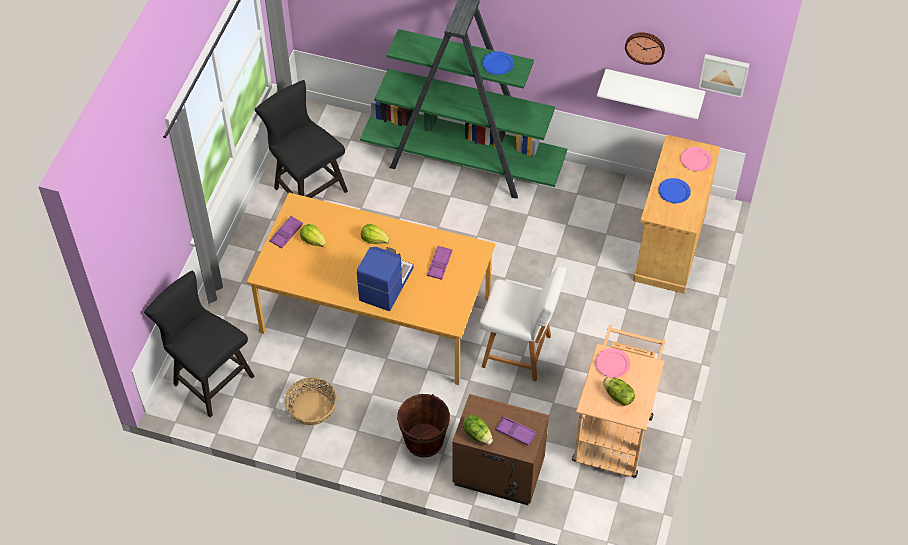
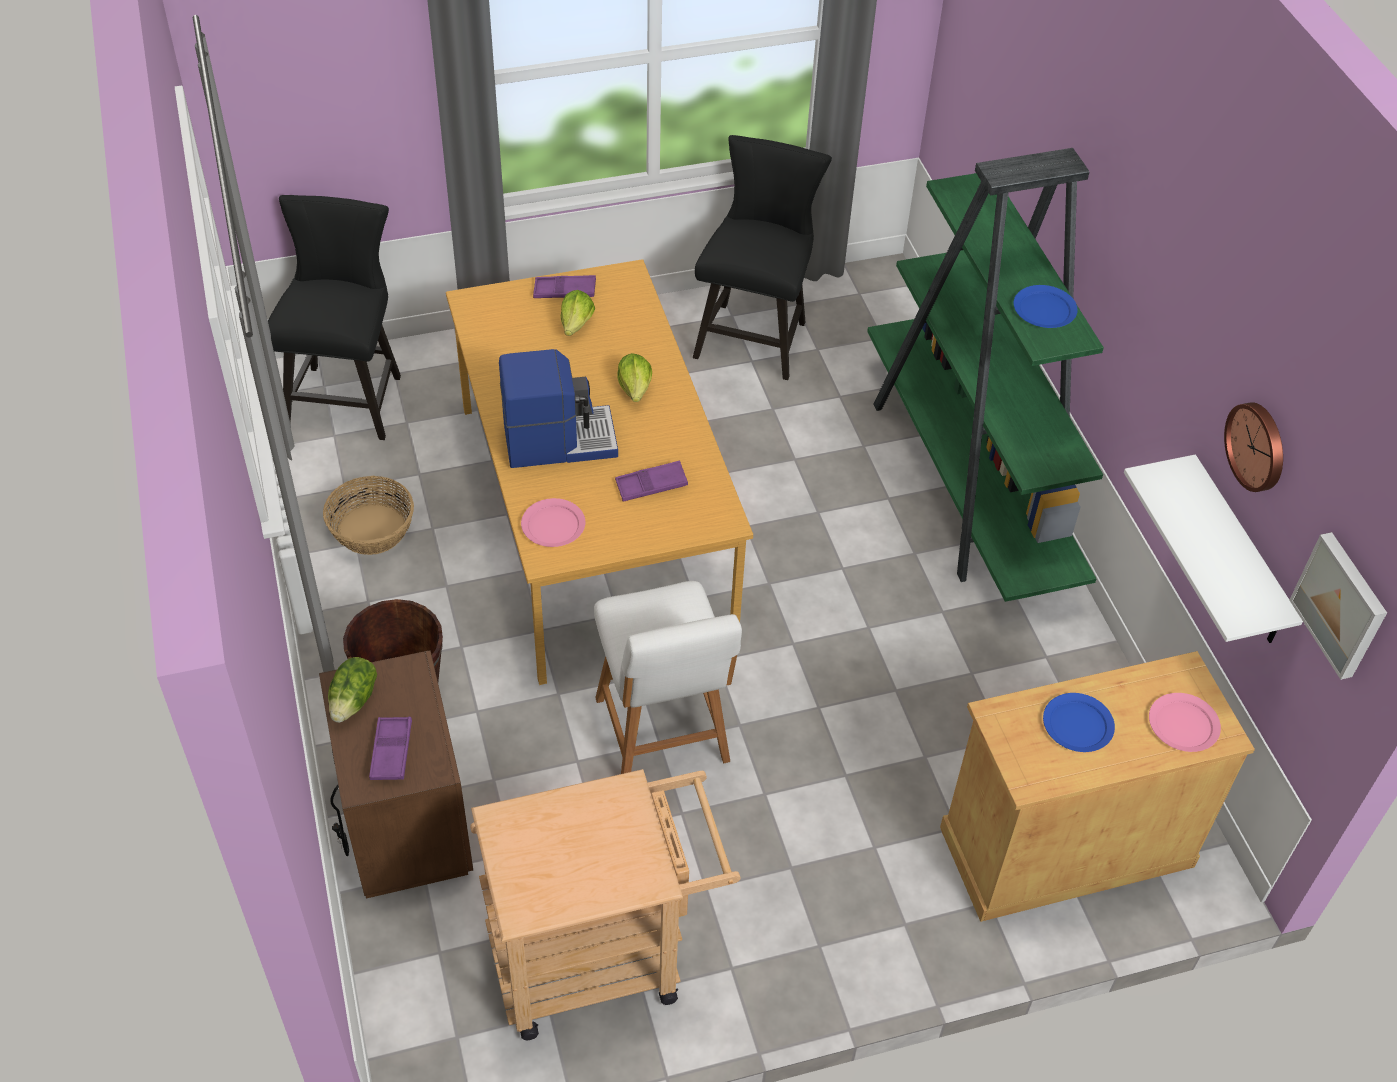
camera: 55 degrees right, 5 degrees down
pink plate [596,348,630,378] -> pink plate moved to [521,498,585,547]
lettuce [603,377,635,406] -> none

